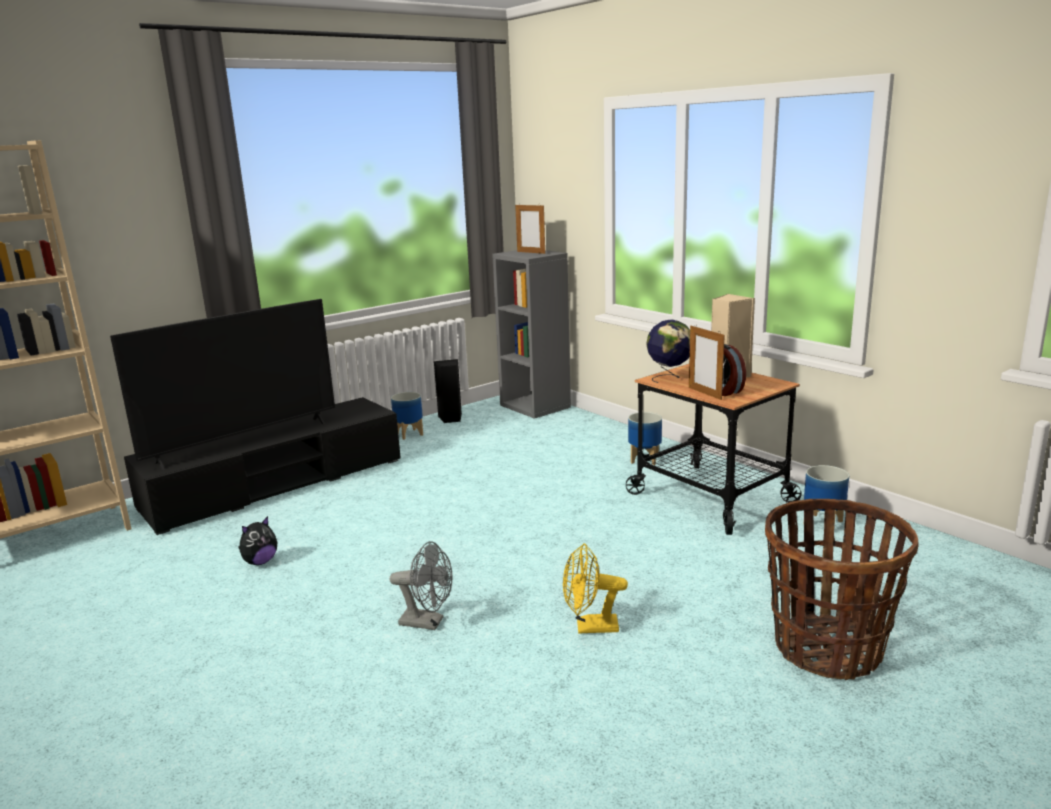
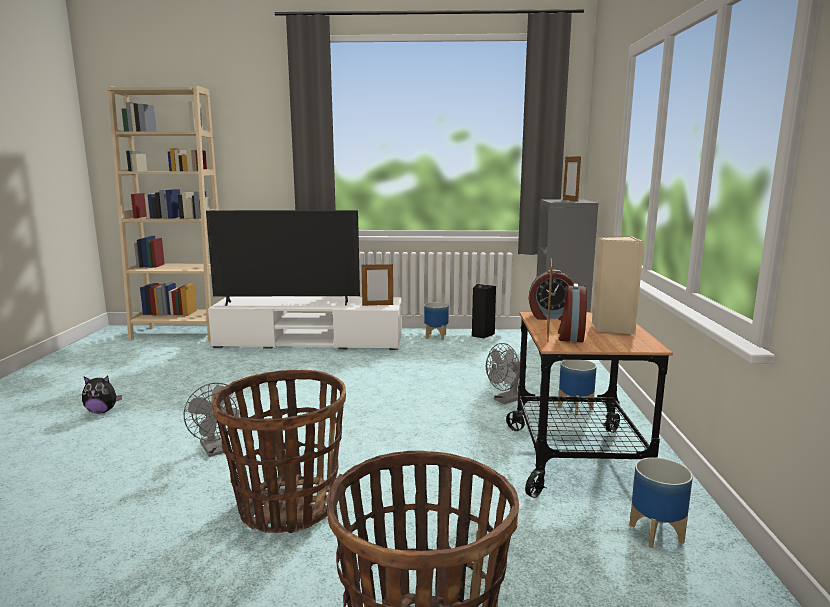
camera: 40 degrees right, 5 degrees down
black tv stand [124,397,401,535] -> white tv stand [208,296,402,350]
plush toy [238,516,277,565] -> plush toy moved to [82,376,122,414]
yellow fan [563,543,628,634] -> basket [212,370,346,533]
globe [646,319,690,383] -> alarm clock [528,270,574,320]
none -> picture frame [361,263,393,306]
none -> grey fan [486,343,527,404]

